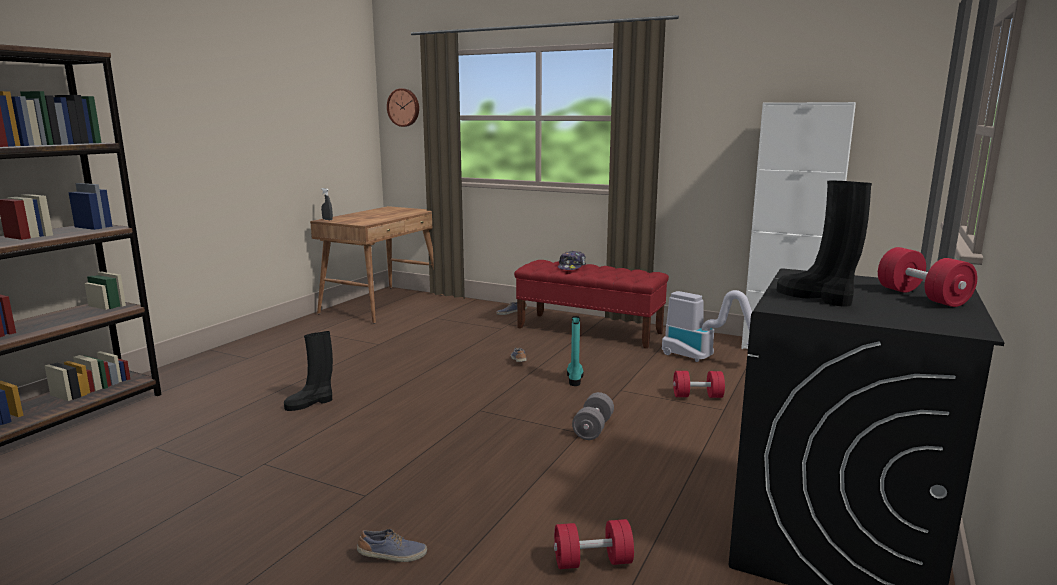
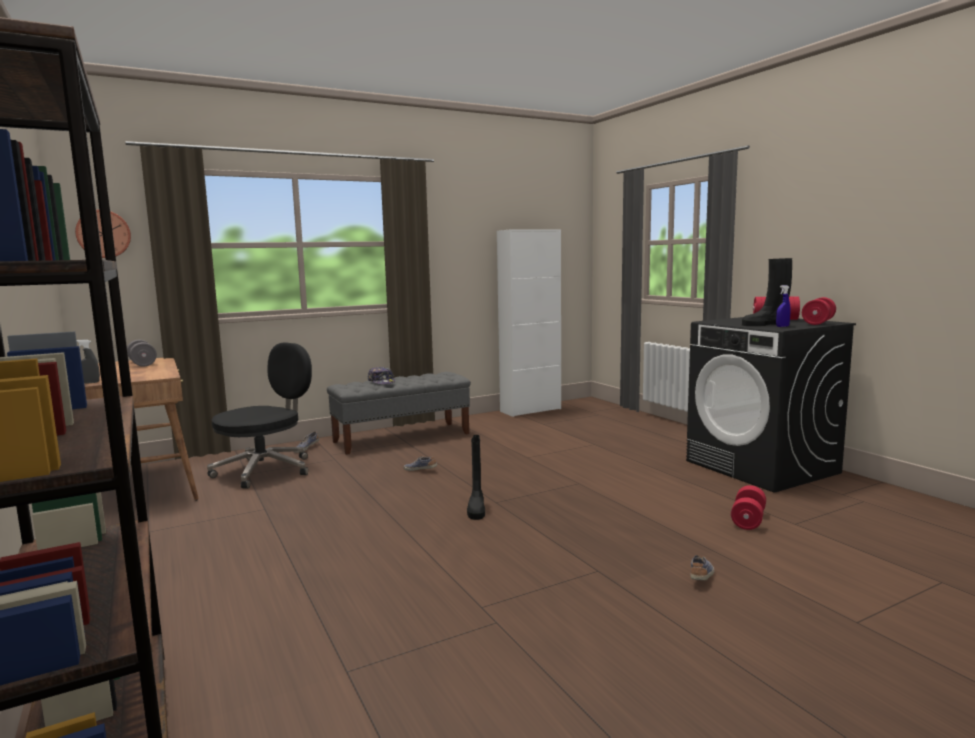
camera: 55 degrees left, 5 degrees down
black boot [284,331,333,411] -> black boot moved to [467,435,485,520]
red bench [514,260,669,349] -> grey bench [327,372,471,455]
turquoise boot [567,316,583,386] -> none
grey dumbbell [572,392,614,440] -> grey dumbbell moved to [127,340,157,366]
vacuum cleaner [662,290,752,362] -> none
red dumbbell [673,371,725,398] -> red dumbbell moved to [802,297,836,325]
none -> black office chair [207,342,312,488]
none -> blue spray bottle [776,285,791,327]

